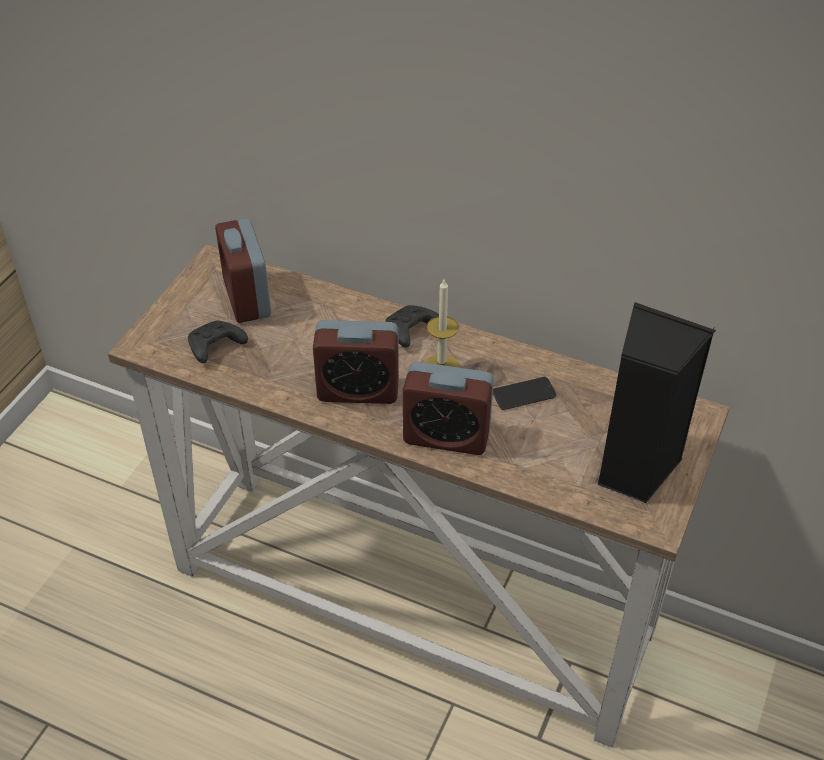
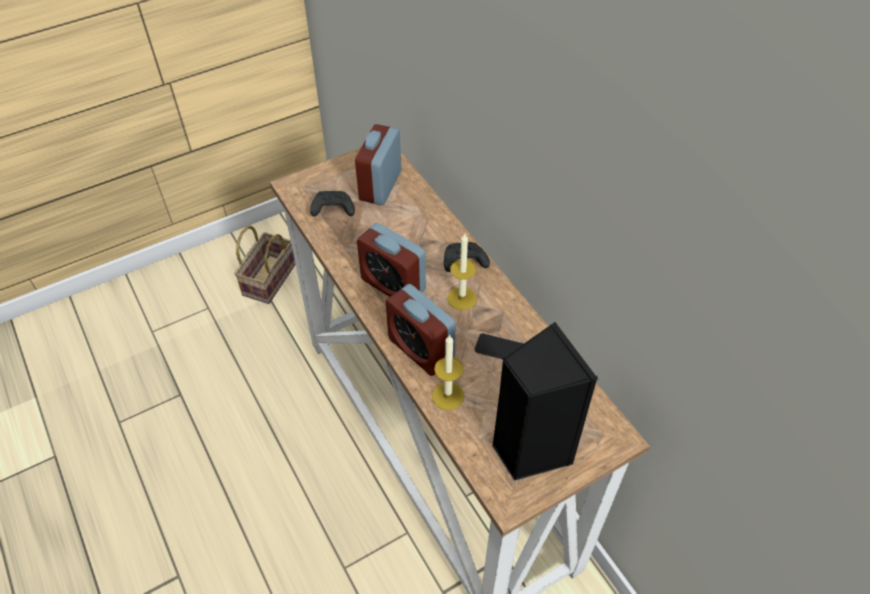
camera: 35 degrees right, 5 degrees up
none -> basket [234,226,296,304]
none -> candle [432,335,464,410]

